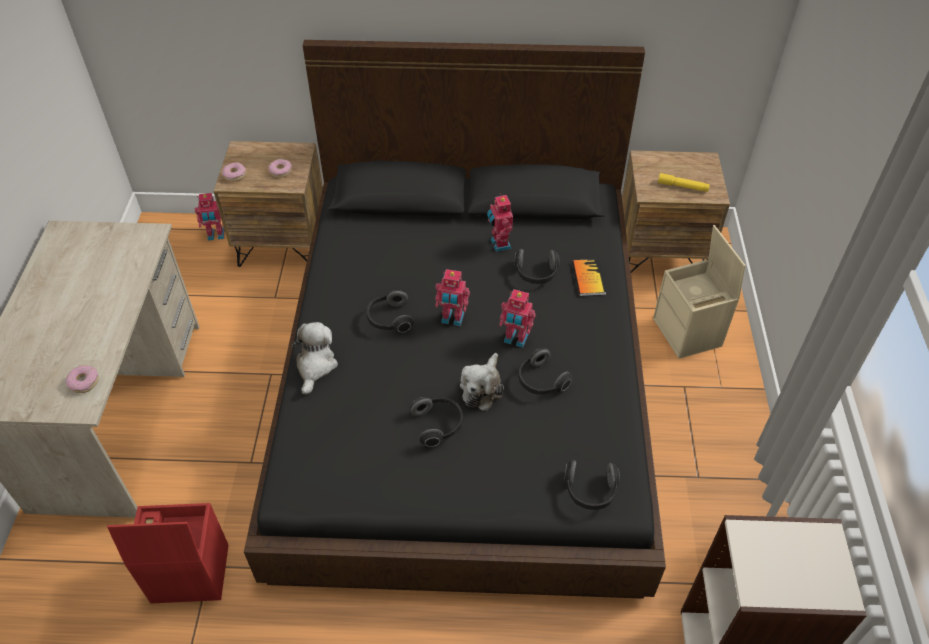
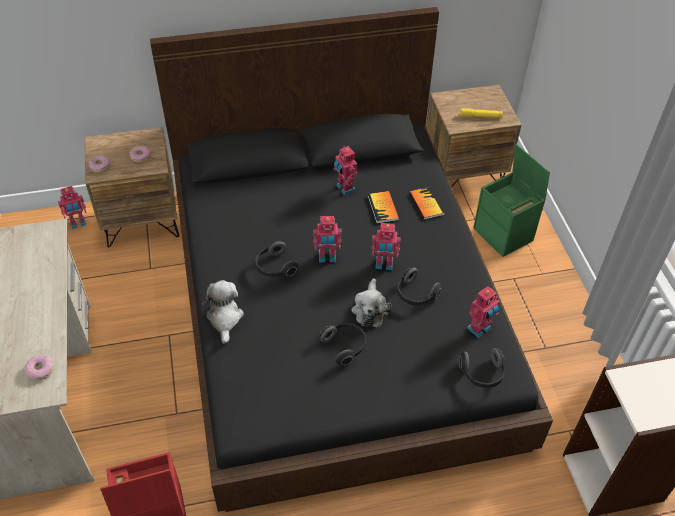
camera: 15 degrees left, 0 degrees up
headphones [514,249,559,284] -> book [368,191,399,223]
beige storage box [653,225,746,359] -> green storage box [473,144,550,257]
none -> toy robot [467,286,500,338]

